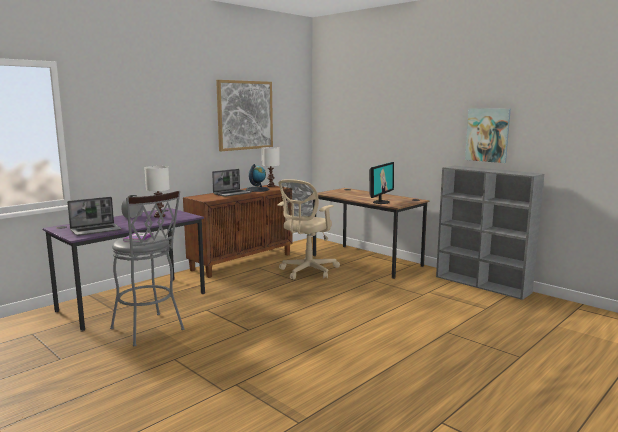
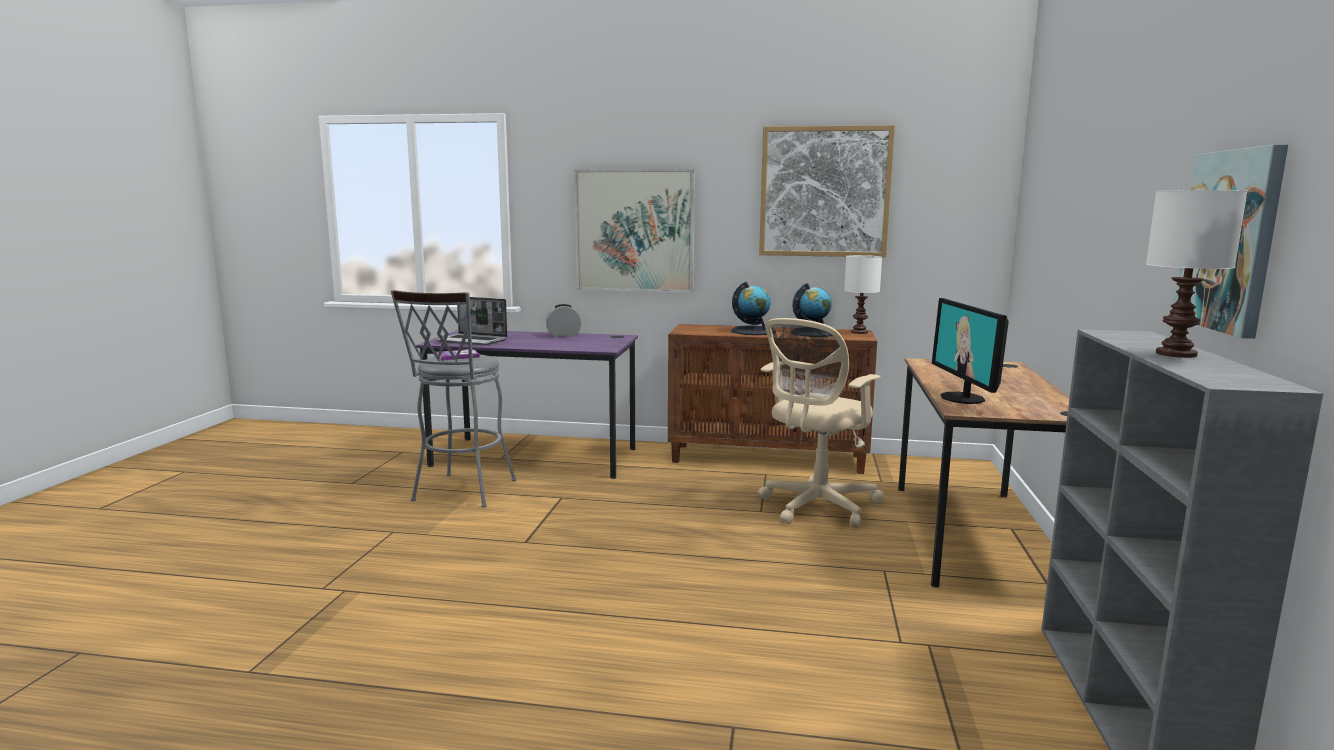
camera: 55 degrees right, 0 degrees up
white table lamp [144,166,170,218] -> white table lamp moved to [1146,190,1247,358]
laptop [212,169,251,197] -> globe [731,282,771,335]
beige office chair [277,179,340,279] -> beige office chair turned 45 degrees counterclockwise [758,318,884,527]
monitor [369,162,394,204] -> monitor turned 90 degrees clockwise [932,298,1009,404]
none -> picture [574,169,695,293]

